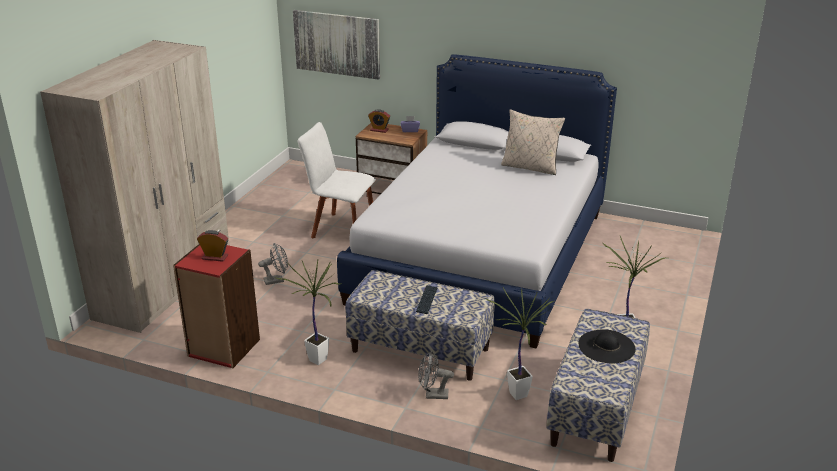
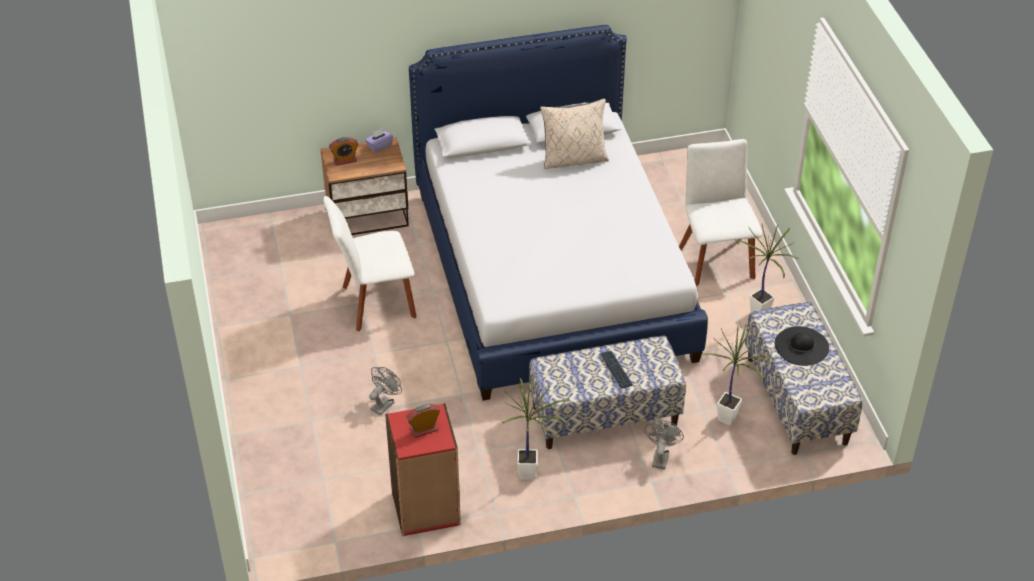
camera: 35 degrees left, 15 degrees up
beige wardrobe [40,40,230,333] -> none
picture [293,10,380,80] -> none
grey fan [418,351,454,399] -> grey fan turned 135 degrees clockwise [644,420,684,469]
none -> white chair [679,139,762,287]

